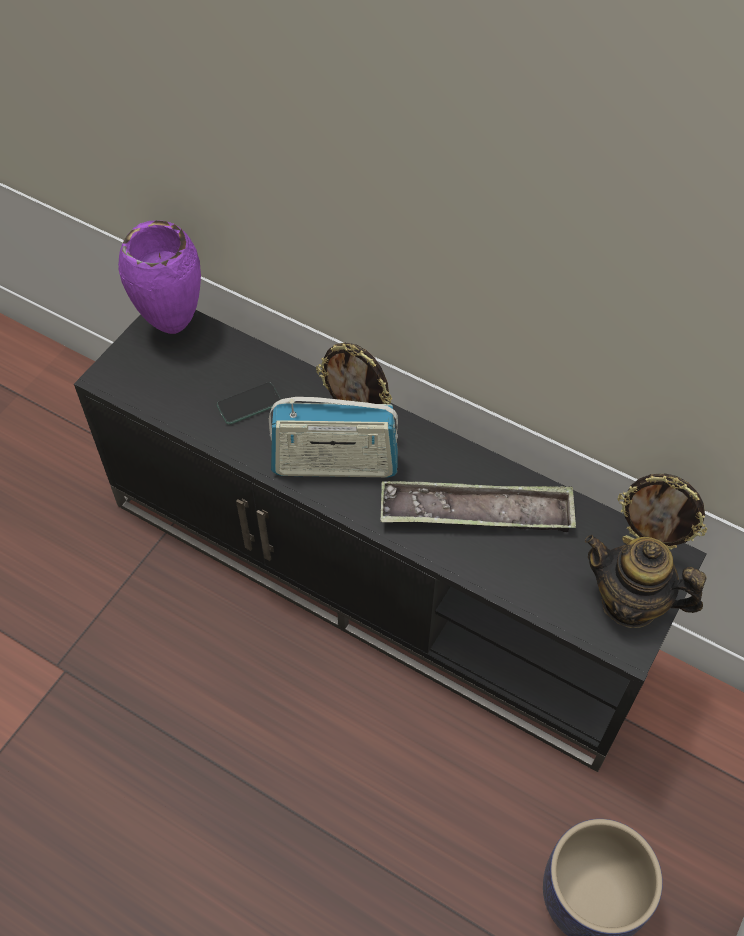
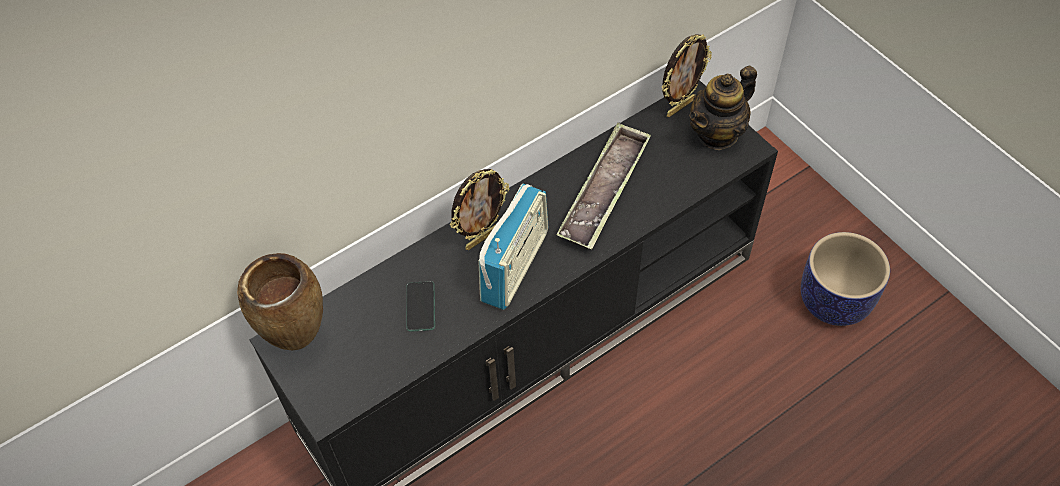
camera: 65 degrees left, 0 degrees up
purple vase [118,221,201,334] -> brown vase [237,253,323,351]

